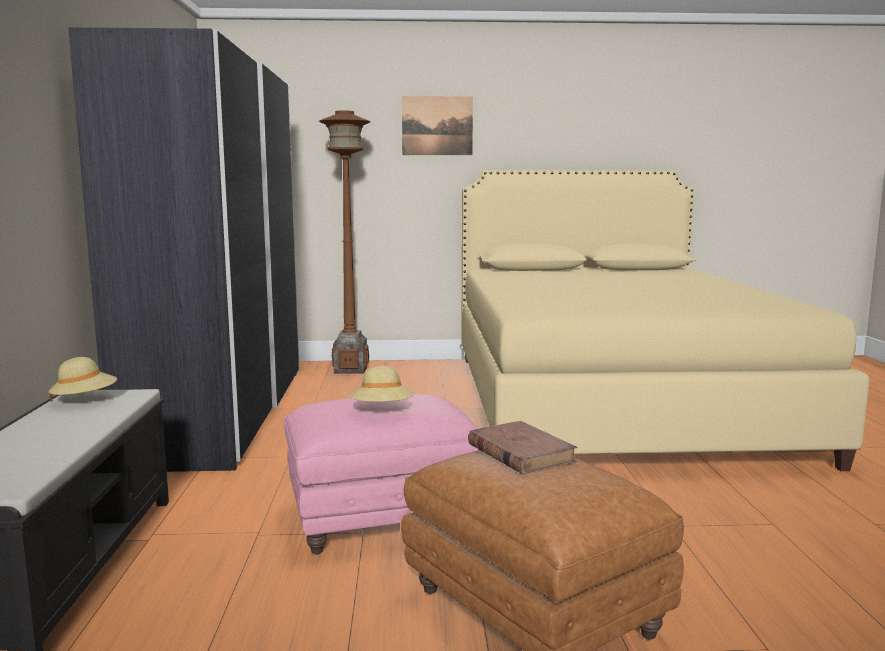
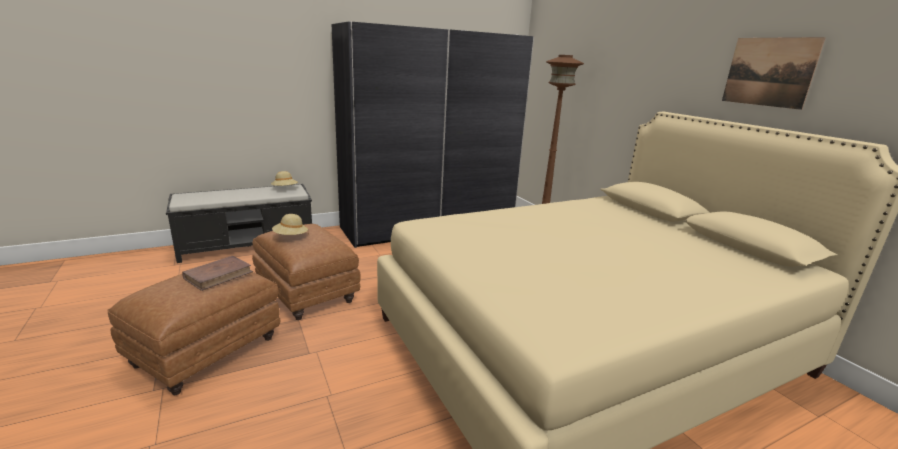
camera: 65 degrees right, 10 degrees up
pink ottoman [284,394,479,555] -> brown ottoman [252,224,361,320]
picture [402,96,473,155] -> picture moved to [722,37,826,110]

